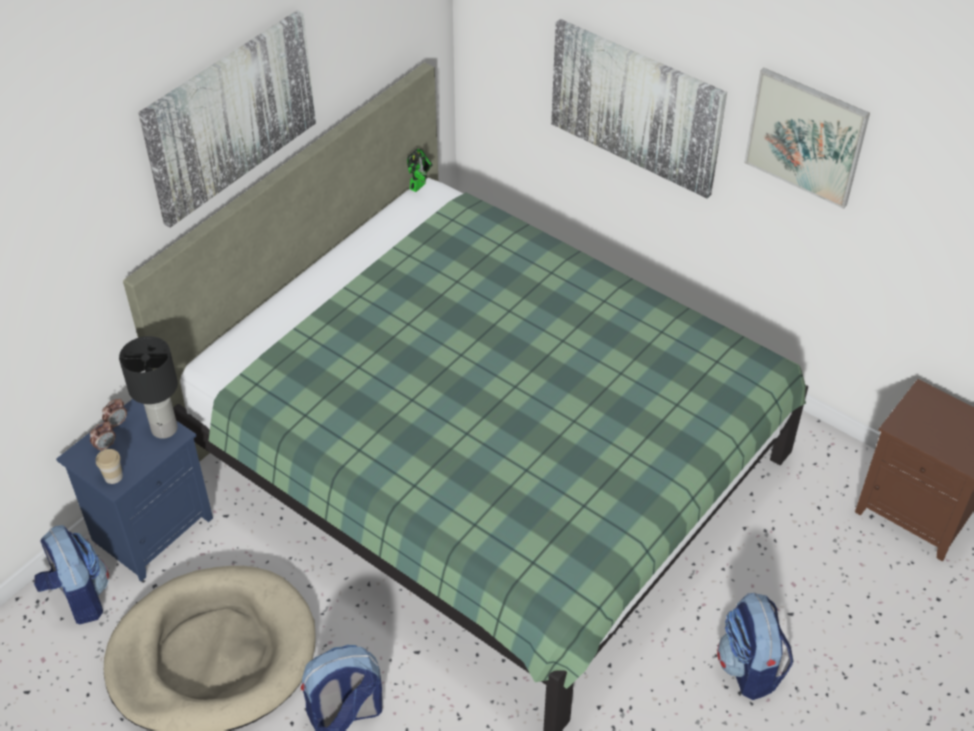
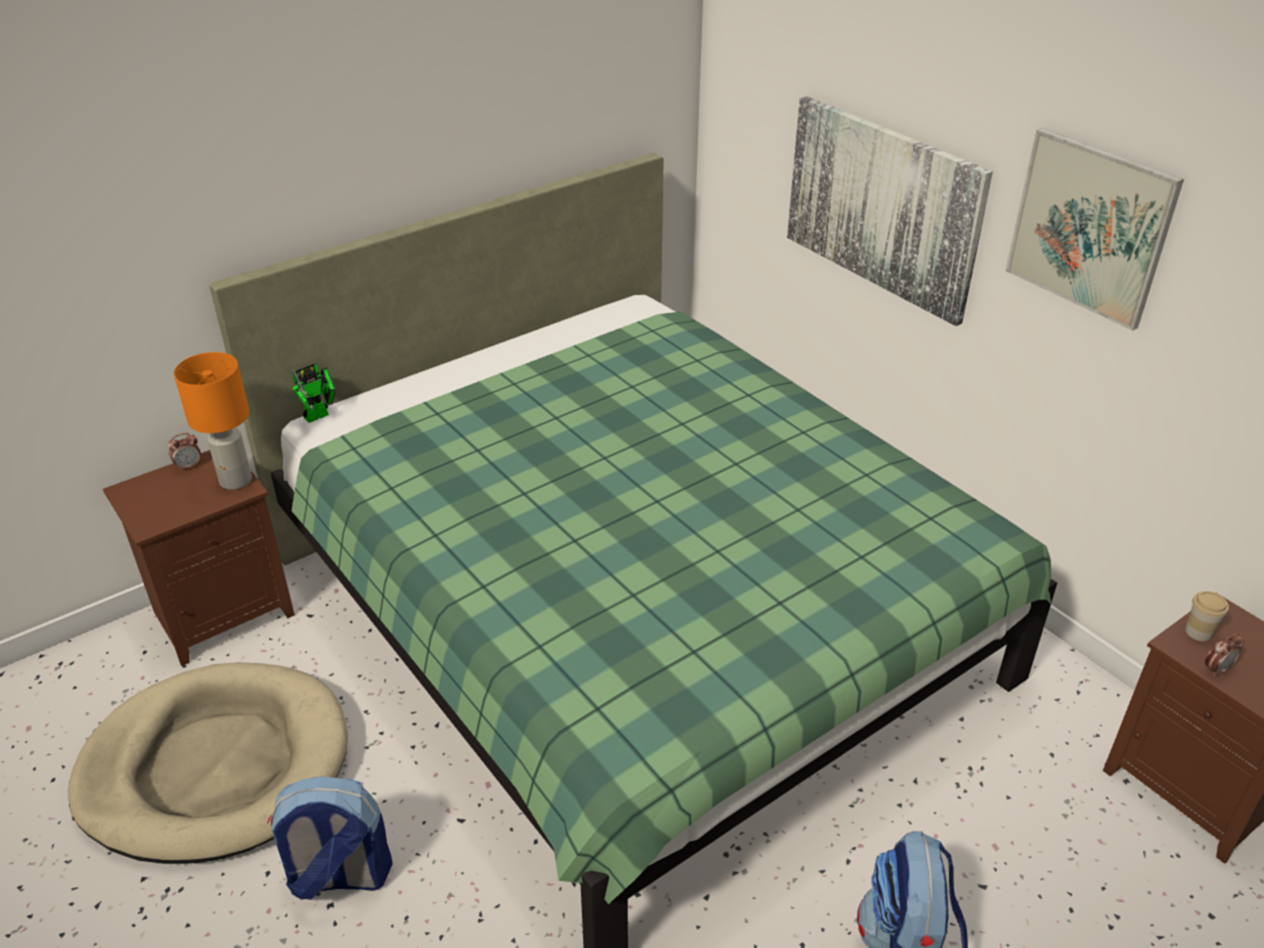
camera: 15 degrees right, 10 degrees down
backpack [34,525,109,624] -> none
blue nightstand [56,399,213,582] -> brown nightstand [103,450,295,666]
alarm clock [90,422,116,451] -> alarm clock moved to [1205,633,1244,677]
cup [96,449,123,484] -> cup moved to [1186,591,1229,641]
black table lamp [119,336,178,439] -> orange table lamp [174,352,252,490]
picture [138,10,316,228] -> none
toy robot [407,148,433,192] -> toy robot moved to [293,364,336,423]

